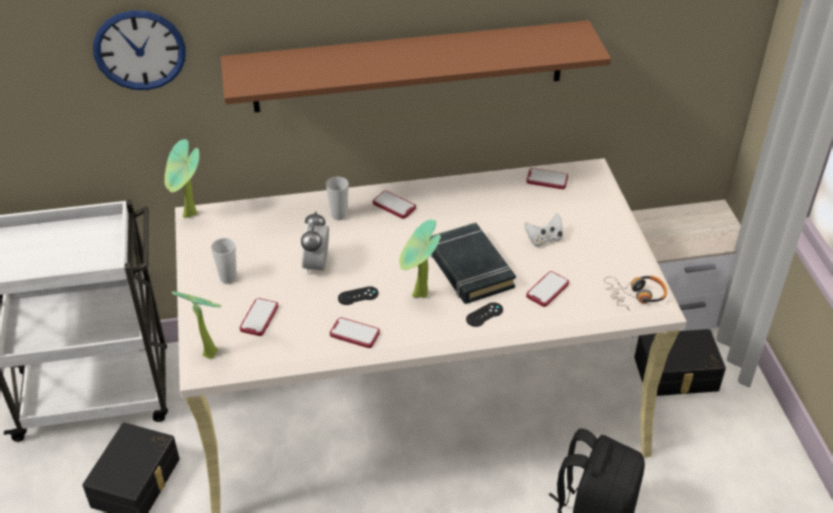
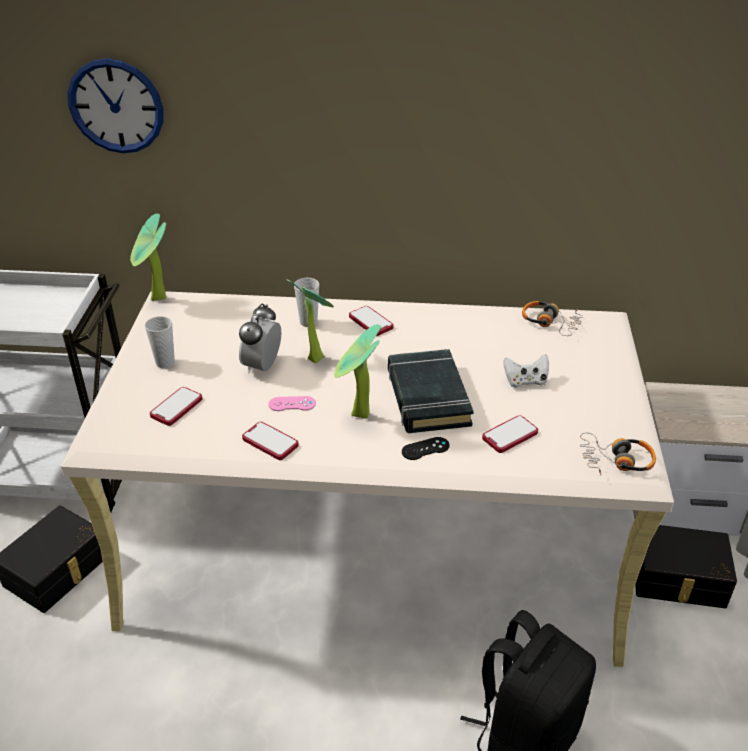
camera: 15 degrees right, 5 degrees down
potted plant [172,291,222,359] -> potted plant moved to [286,279,334,363]
brown shelf [221,20,611,112] -> none
black game controller [338,286,379,305] -> pink game controller [268,396,316,411]
phone [526,168,568,189] -> headphones [522,301,583,336]

